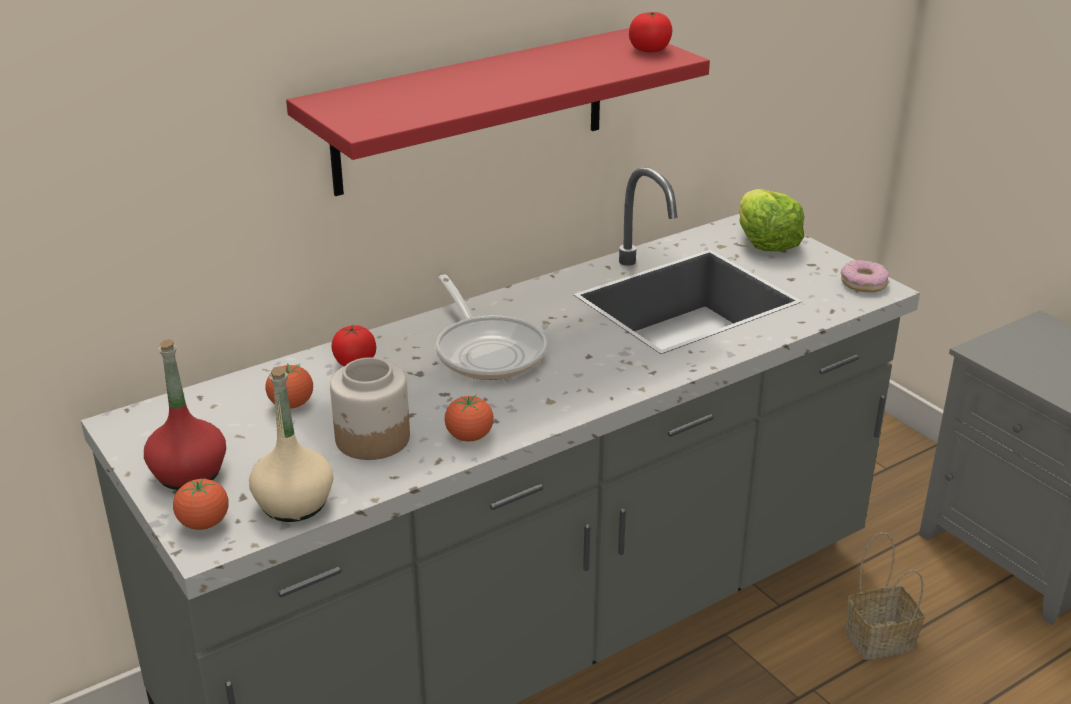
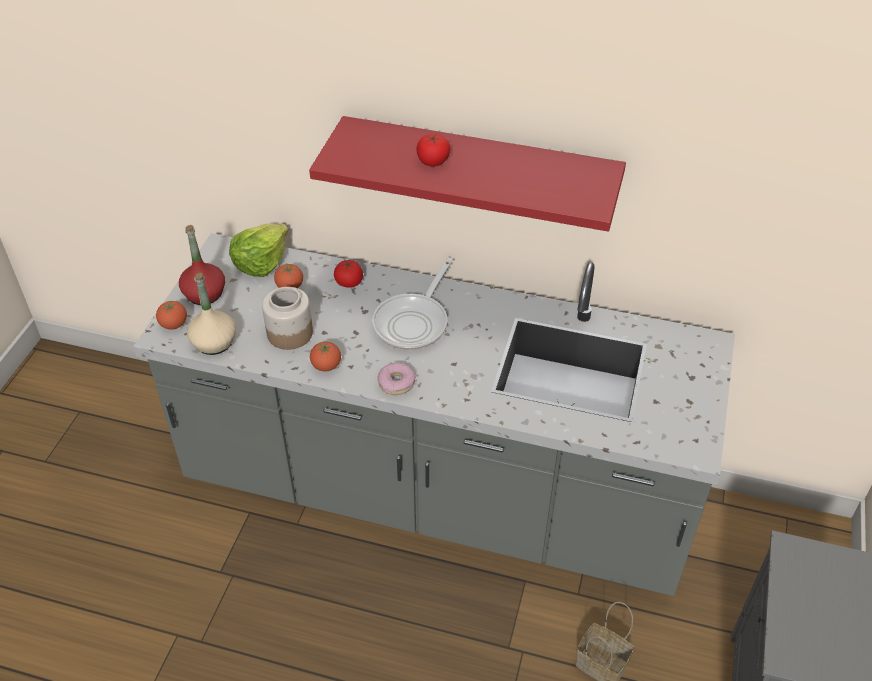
camera: 50 degrees right, 15 degrees up
tomato [629,12,673,52] -> tomato moved to [417,134,450,167]
lettuce [739,189,805,251] -> lettuce moved to [229,223,289,277]
donut [841,260,889,292] -> donut moved to [378,363,416,395]

